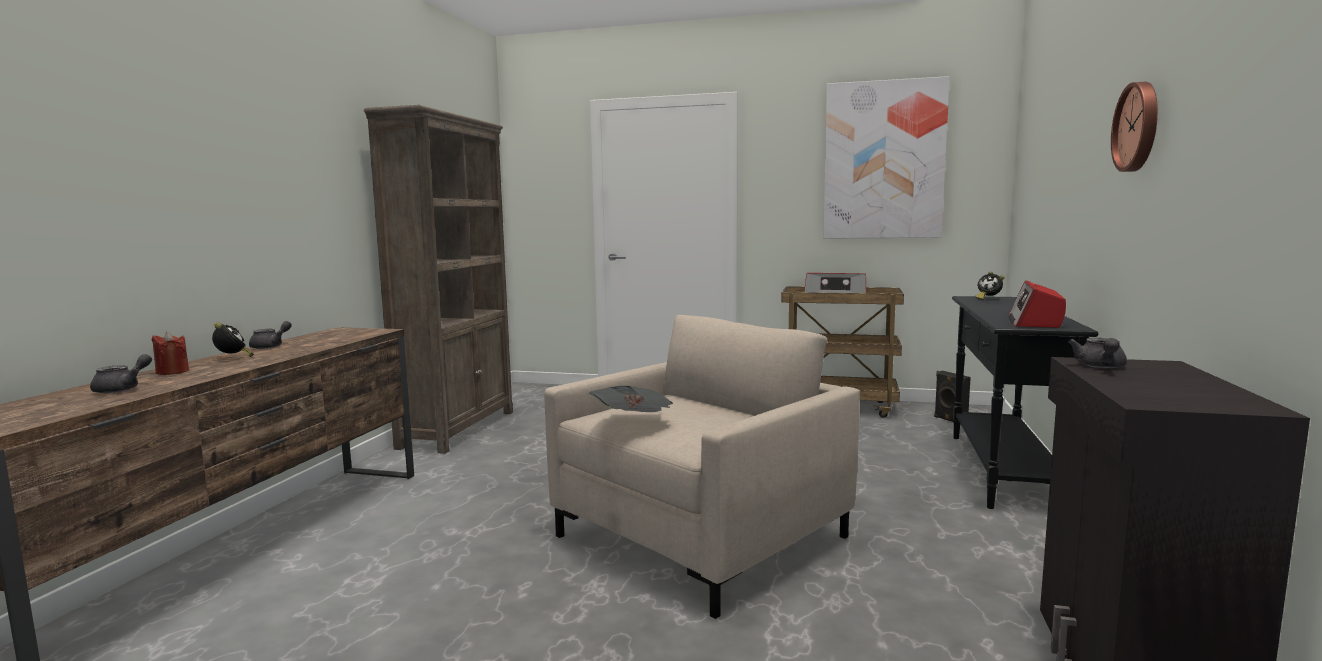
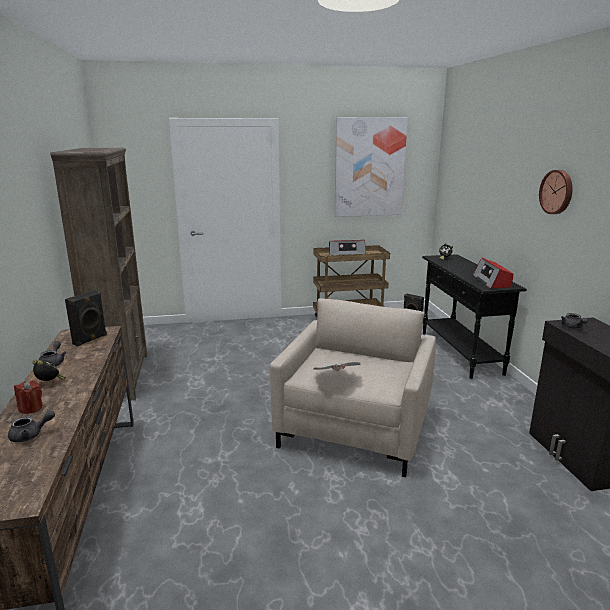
camera: 25 degrees left, 10 degrees up
grey teapot [90,354,152,393] -> grey teapot turned 75 degrees clockwise [8,410,55,442]
none -> black speaker [65,290,107,347]

